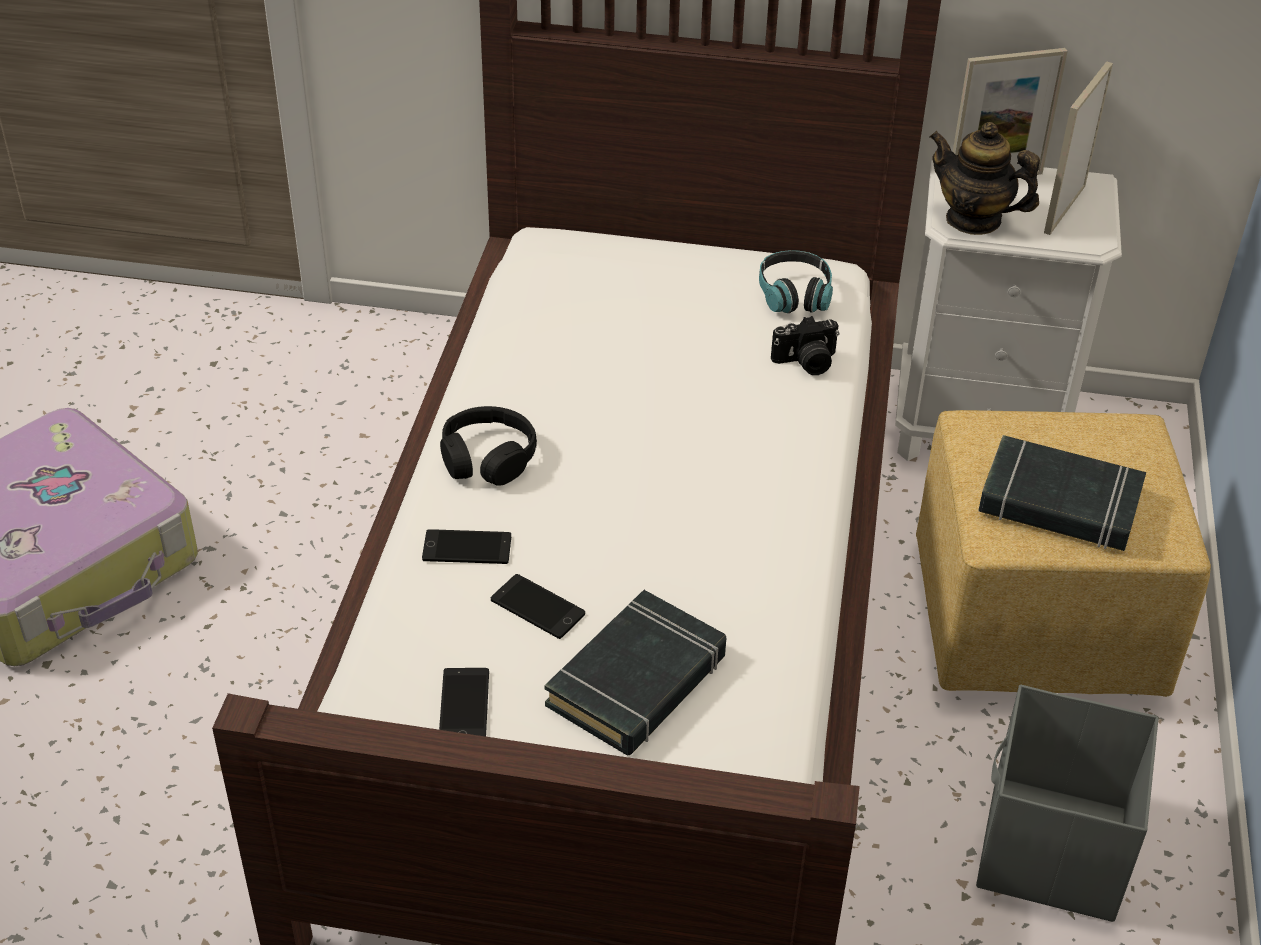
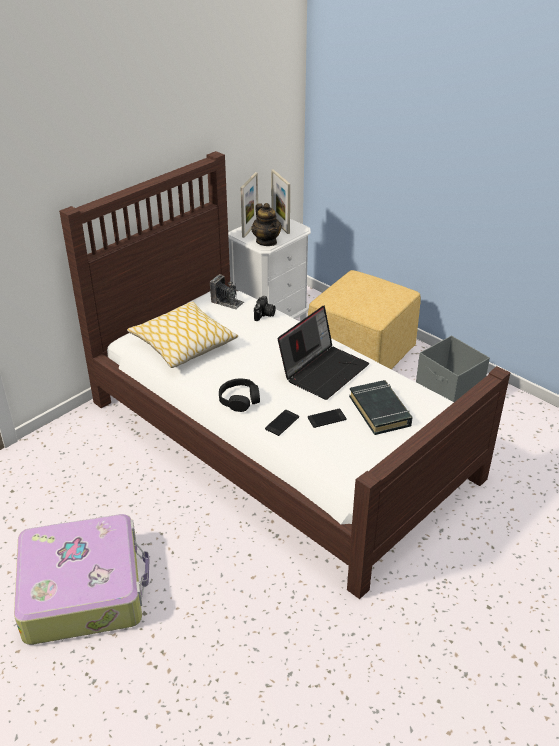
camera: 55 degrees left, 5 degrees down
phone [439,668,489,736] -> none
headphones [759,250,833,313] -> camera [210,274,244,310]
teapot [929,122,1040,235] -> teapot turned 90 degrees counterclockwise [251,203,282,246]
black book [978,435,1146,551] -> none
none -> pillow [127,301,238,368]
none -> laptop [278,306,369,400]

